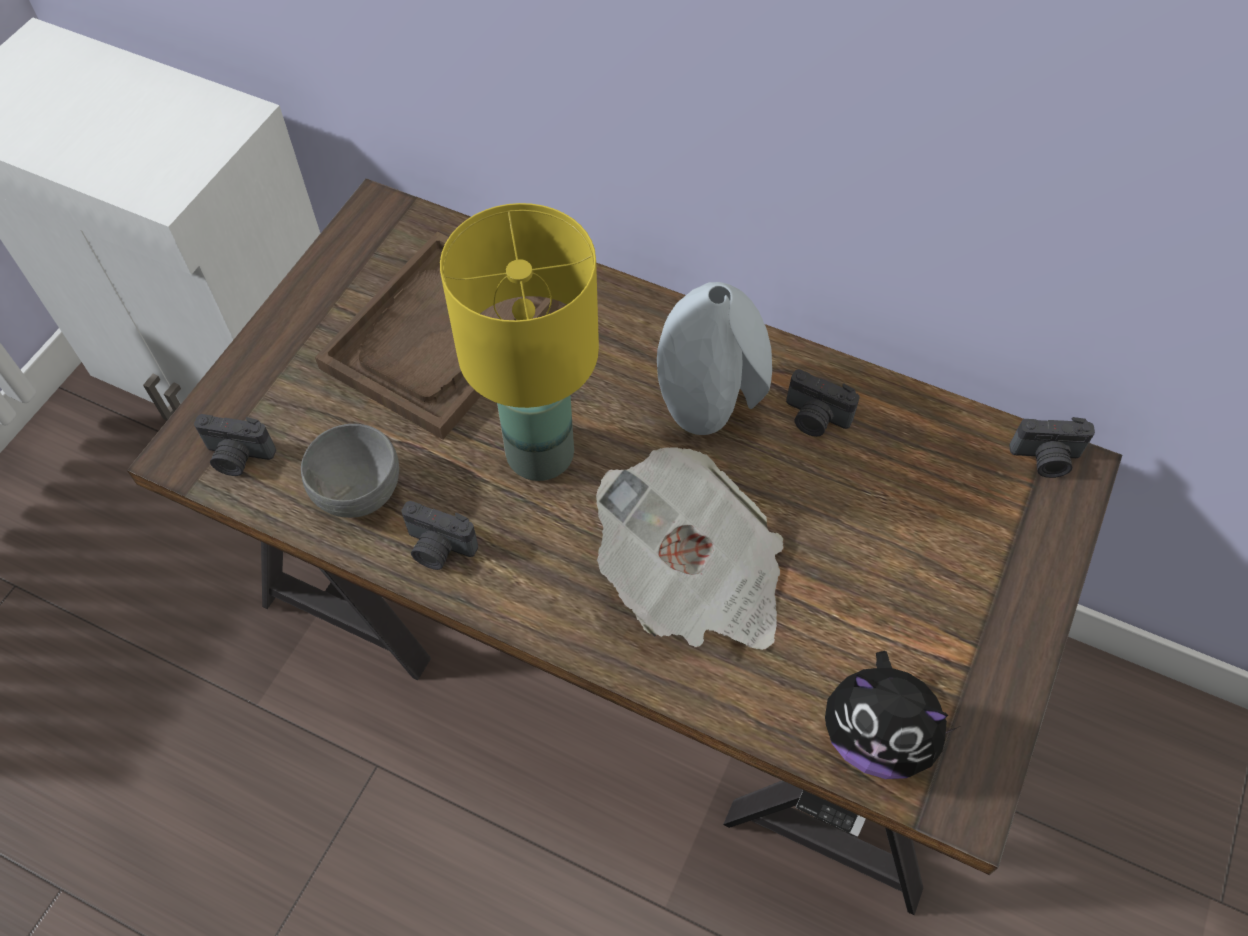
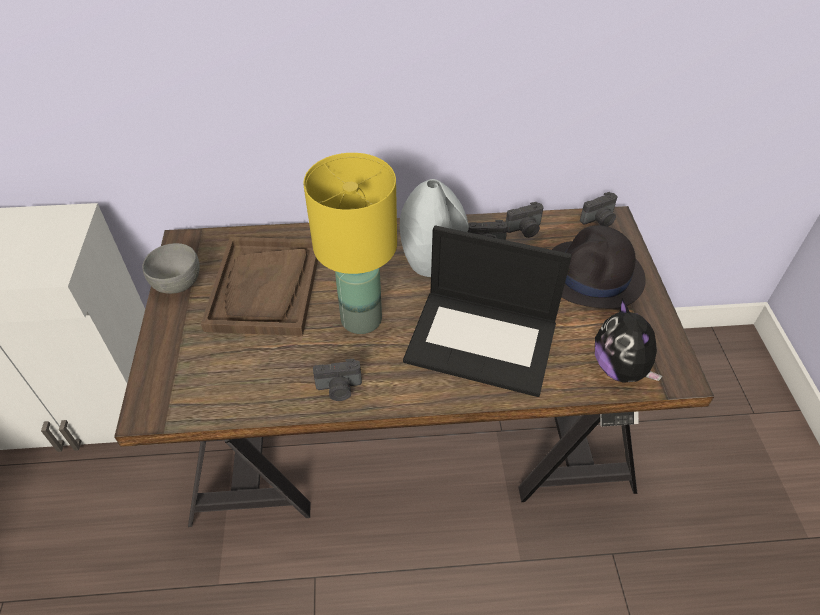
camera: 30 degrees left, 10 degrees down
camera [194,414,276,476] -> camera moved to [506,202,544,238]
grey bowl [301,424,399,518] -> grey bowl moved to [142,243,200,294]
newspaper [596,447,783,650] -> laptop [403,225,572,397]
plush toy [825,651,960,779] -> plush toy turned 75 degrees clockwise [595,299,662,383]
none -> black hat [552,226,646,309]

